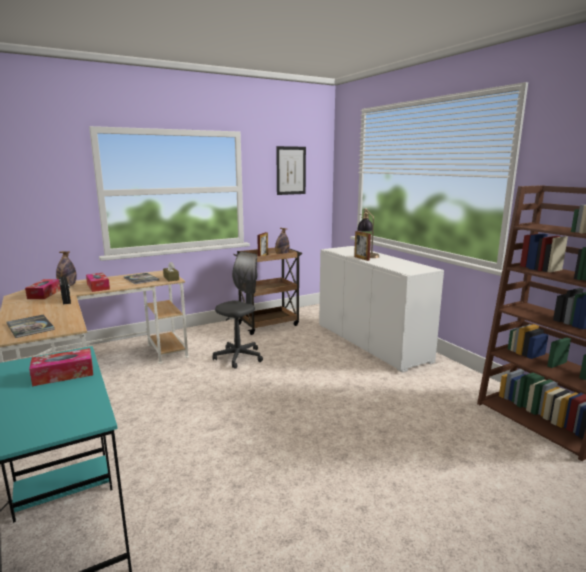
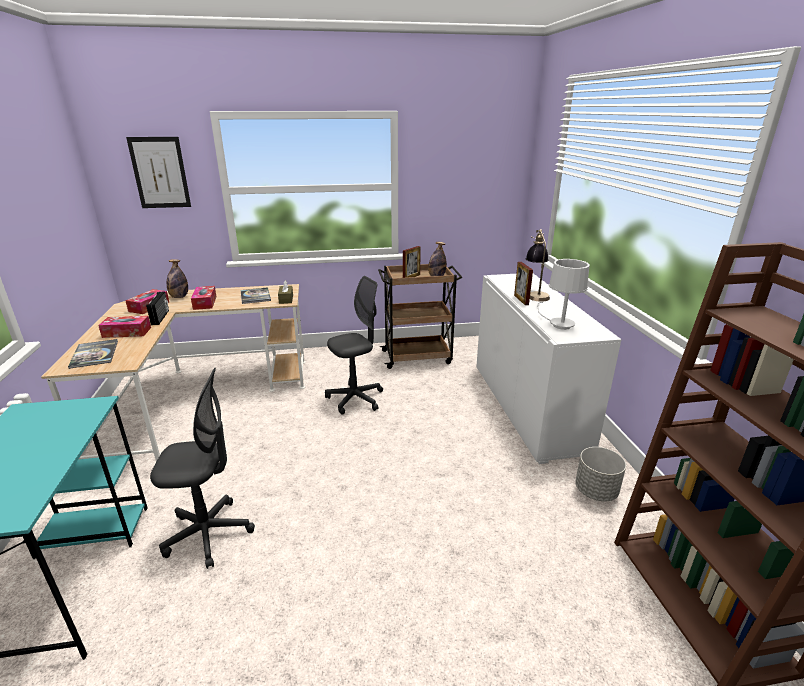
camera: 20 degrees right, 10 degrees up
tissue box [29,348,93,386] -> tissue box moved to [98,316,151,338]
picture [276,146,306,195] -> picture moved to [126,137,191,208]
none -> grey office chair [150,368,255,569]
none -> white table lamp [537,259,590,330]
none -> grey planter [575,447,626,501]

